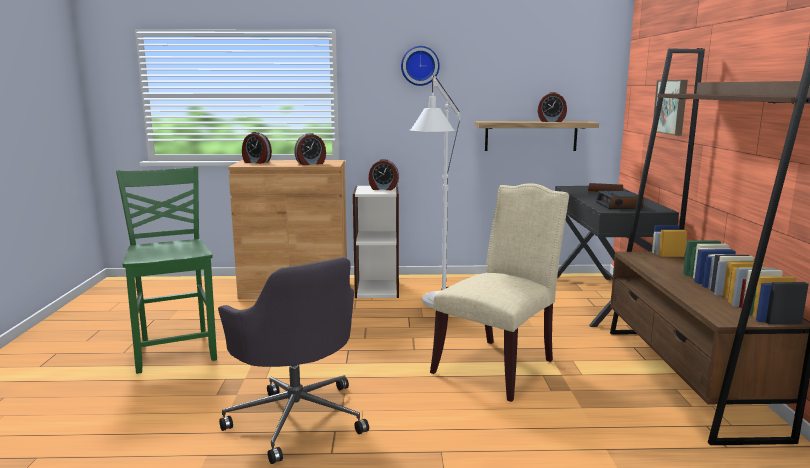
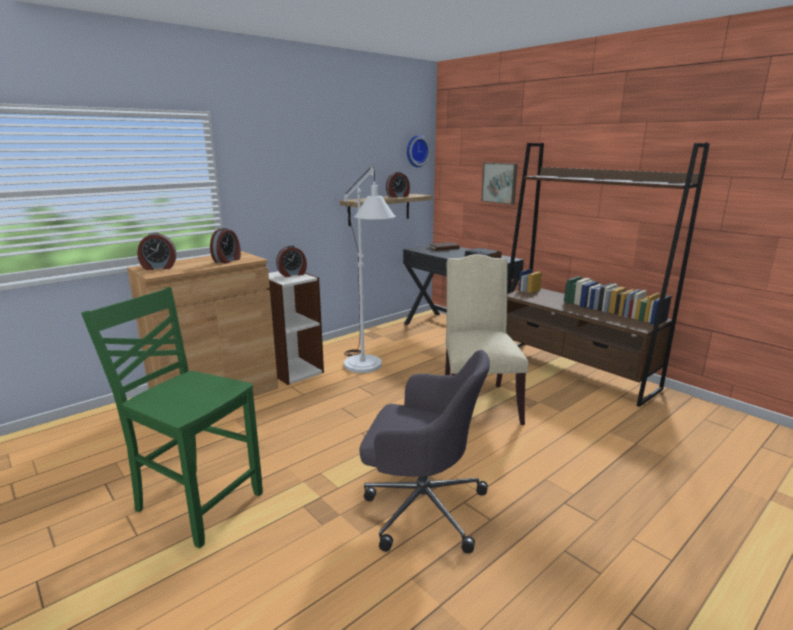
camera: 40 degrees left, 5 degrees up
wall clock [401,46,440,86] -> wall clock moved to [407,135,430,167]

